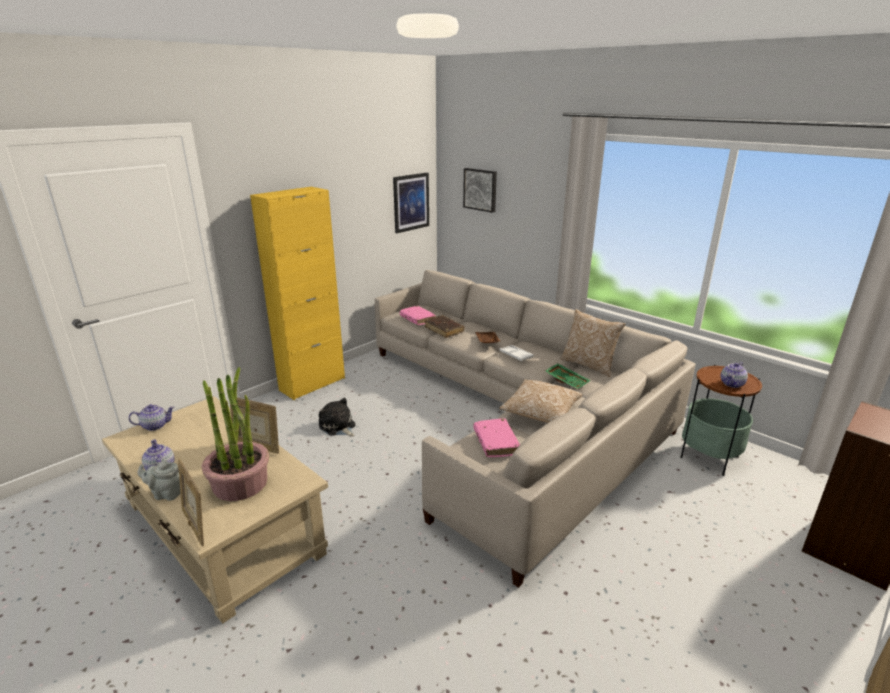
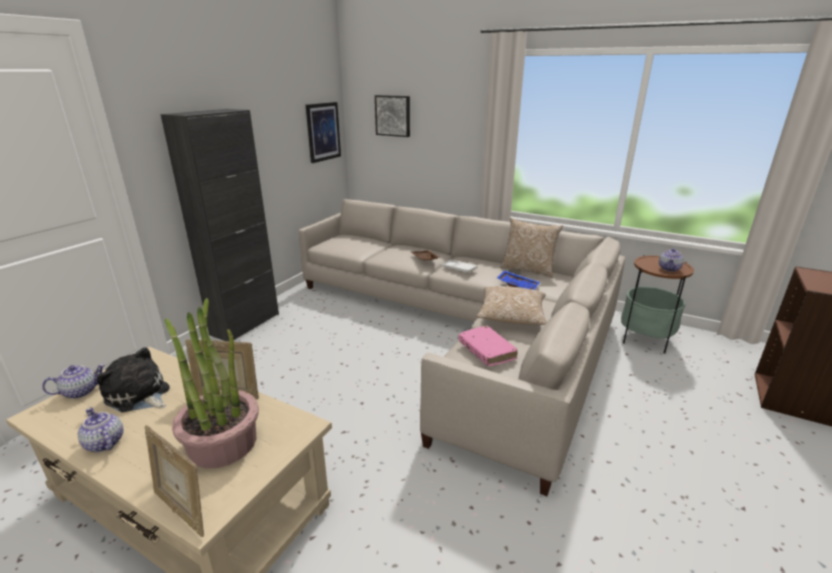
camera: 15 degrees left, 0 degrees up
grey teapot [138,461,180,501] -> none
yellow cabinet [250,187,345,400] -> black cabinet [160,109,279,341]
plush toy [319,398,356,437] -> plush toy moved to [97,347,170,412]
pink book [400,306,436,325] -> none
brown book [425,315,464,338] -> none
green tray [545,363,591,389] -> blue tray [497,270,540,290]

